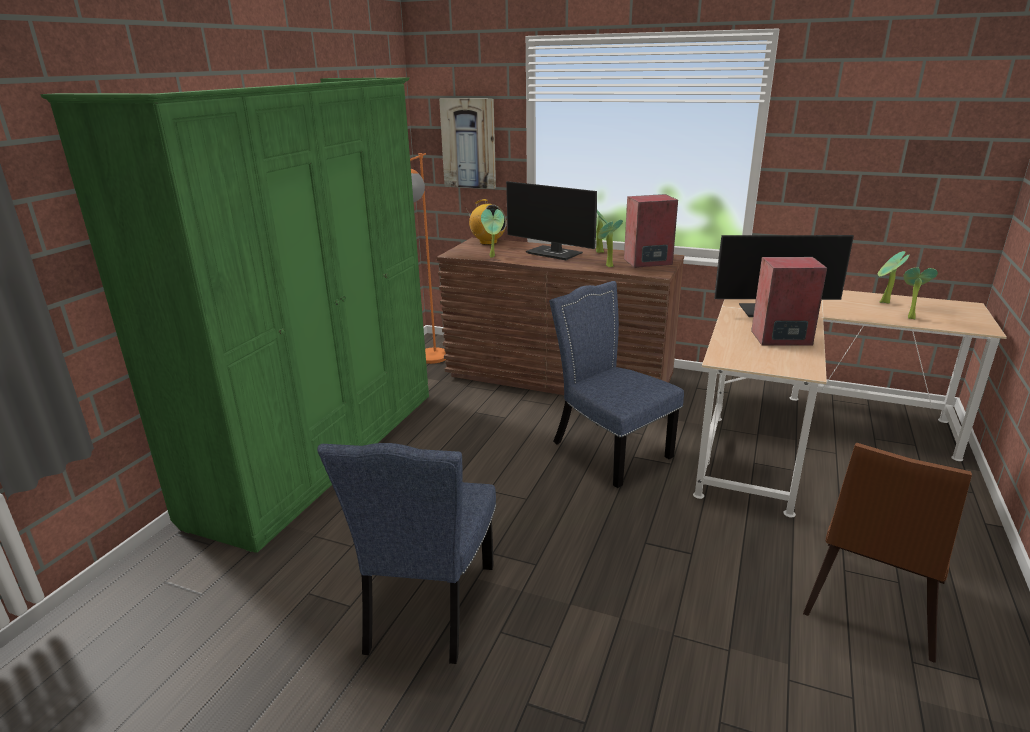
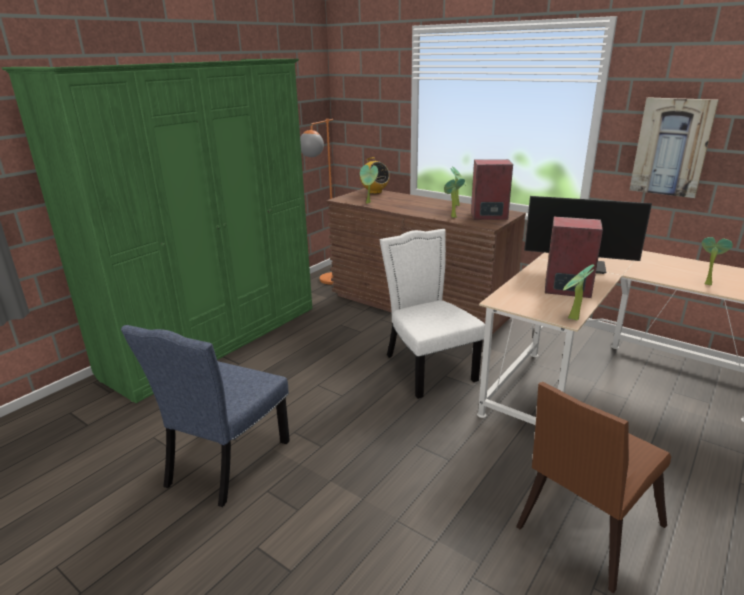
camera: 15 degrees right, 0 degrees up
picture [439,98,496,189] -> picture moved to [629,97,719,198]
monitor [506,181,597,260] -> none
blue chair [549,281,684,488] -> white chair [380,229,485,399]
potted plant [878,251,910,303] -> potted plant moved to [563,265,594,320]

